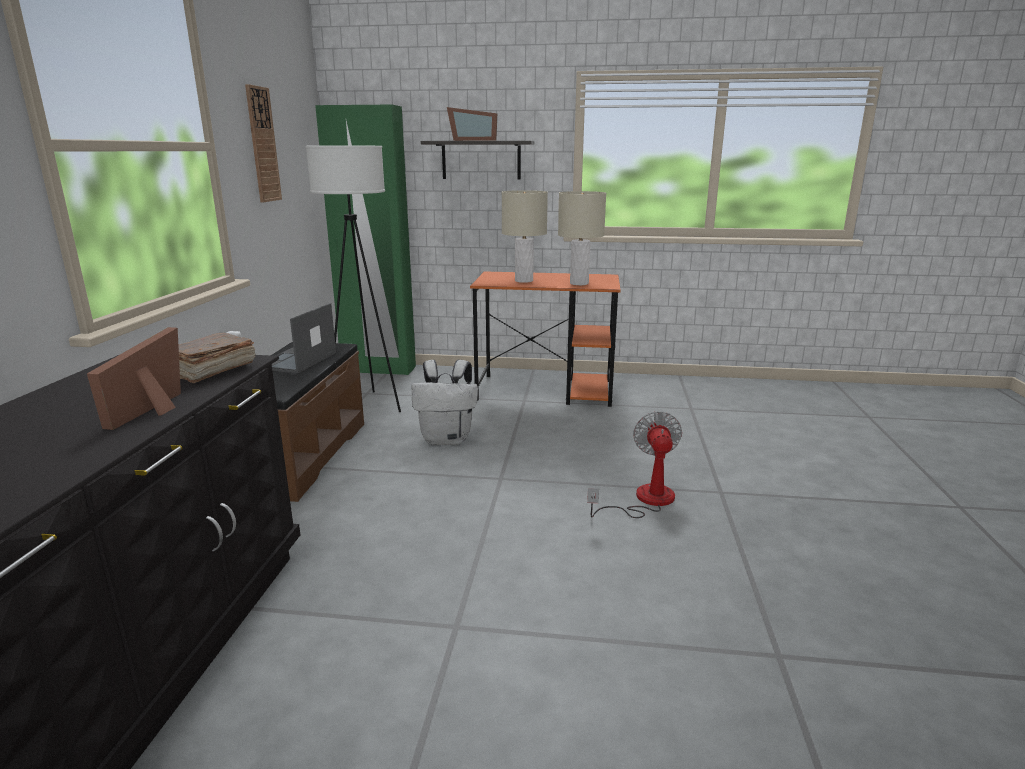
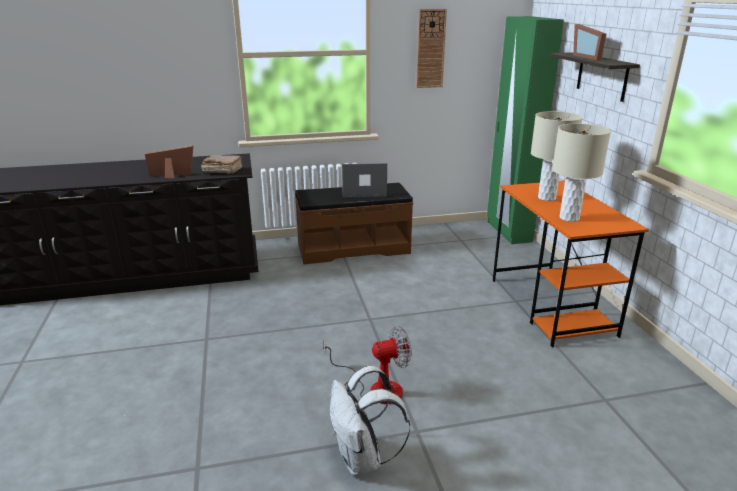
camera: 70 degrees right, 5 degrees up
white floor lamp [306,145,401,412] -> none
white backpack [411,360,478,445] -> white backpack moved to [330,366,410,475]

